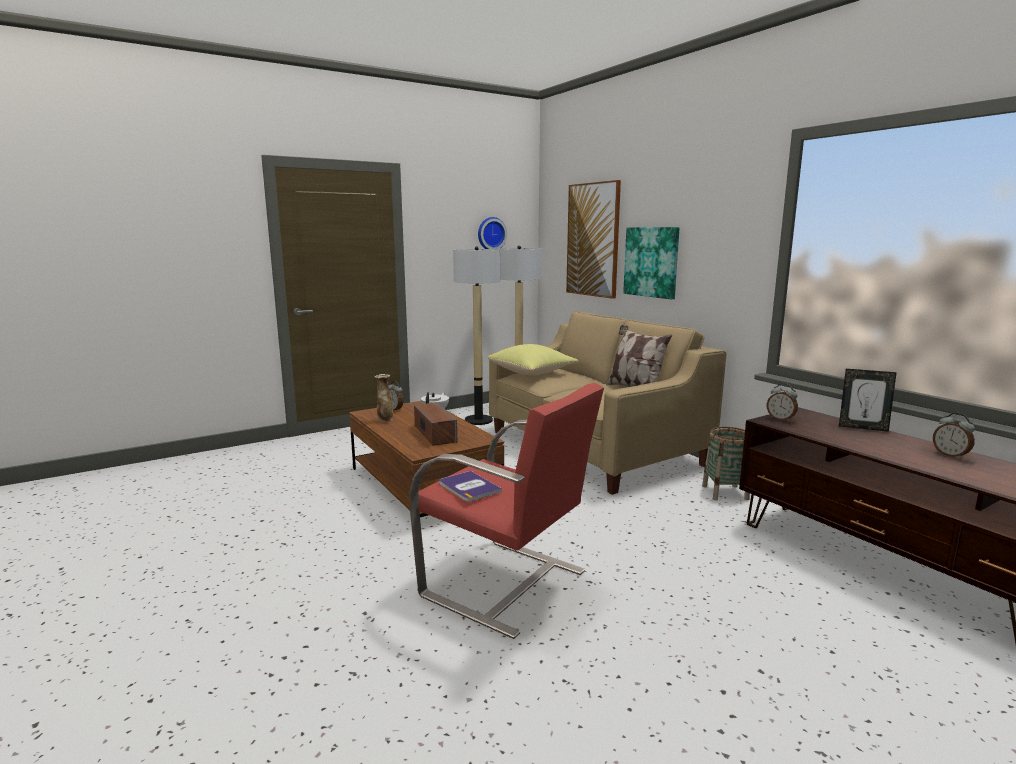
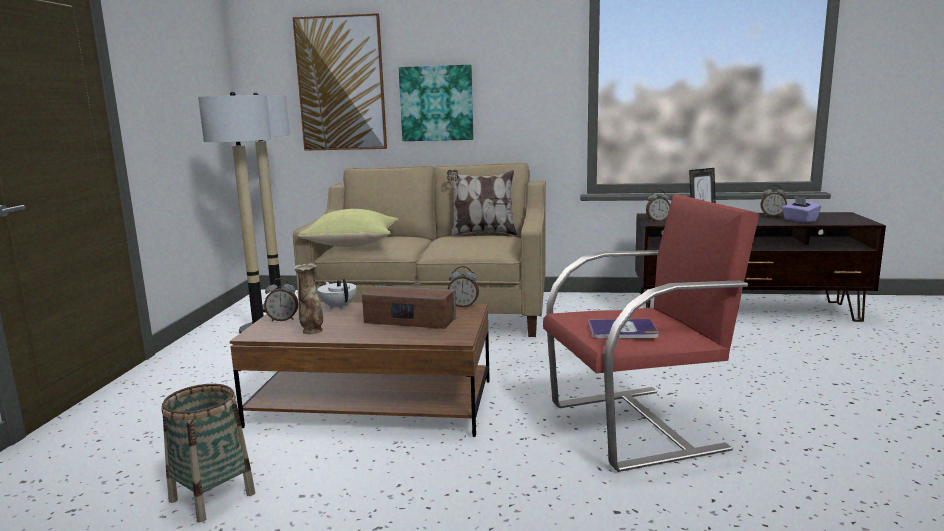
camera: 50 degrees left, 0 degrees up
wall clock [478,217,507,249] -> none
basket [702,427,750,500] -> basket moved to [161,384,255,522]
none -> alarm clock [448,266,479,307]
none -> purple tissue box [782,196,821,223]

